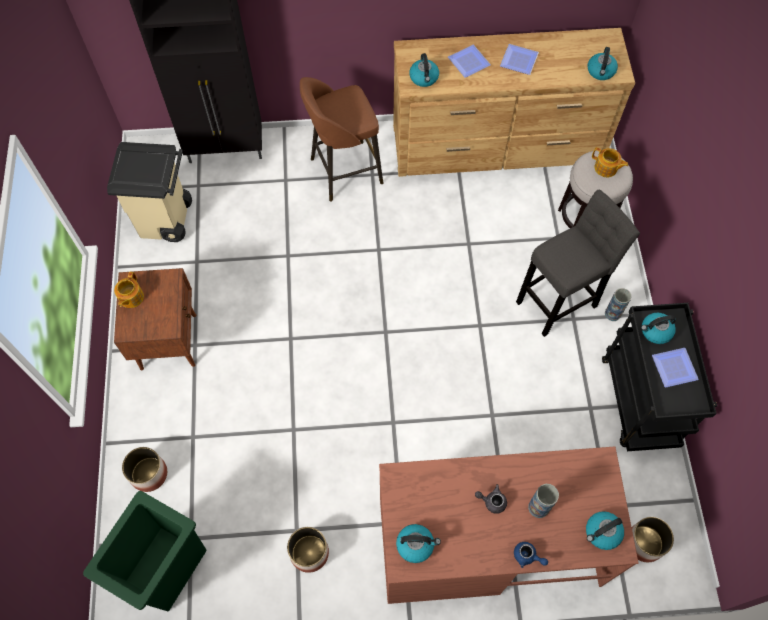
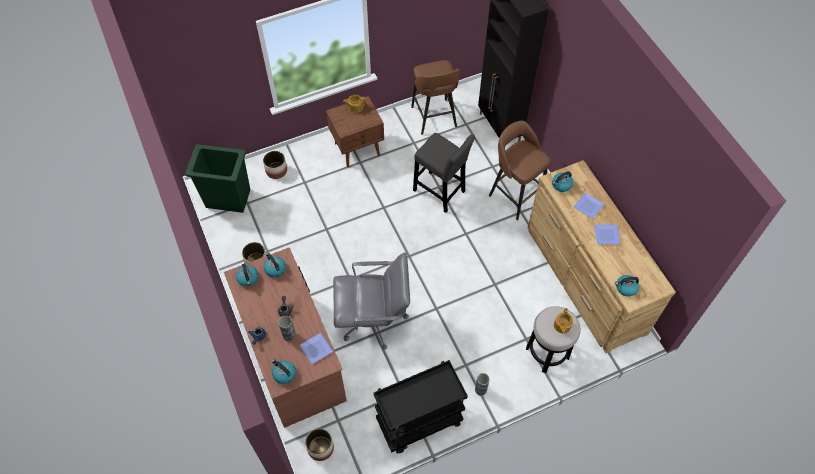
camera: 70 degrees right, 5 degrees down
beige trash can [107,142,192,242] -> brown stool [411,60,460,135]
grey stool [516,190,640,337] -> grey stool moved to [413,133,475,213]
kettle [641,312,676,344] -> kettle moved to [264,253,286,277]
plate [652,348,699,388] -> plate moved to [300,333,333,364]
none -> grey office chair [333,252,410,350]

